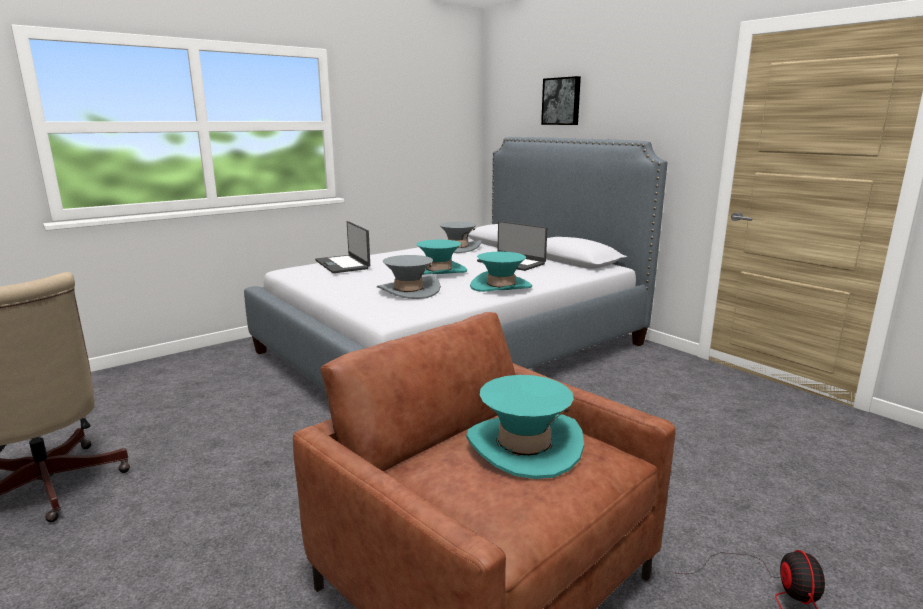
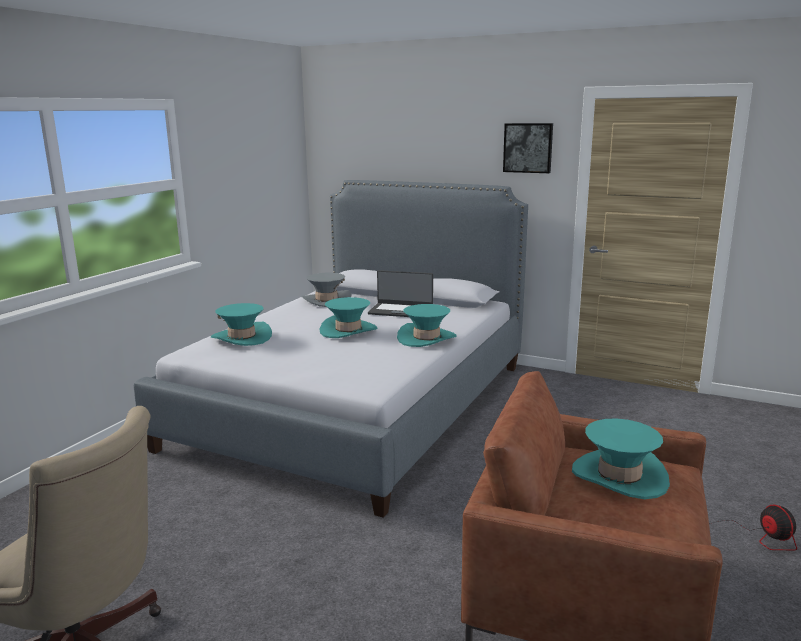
camera: 25 degrees left, 0 degrees up
laptop [315,221,370,273] -> turquoise hat [211,303,272,346]
grey hat [377,255,441,299] -> none
picture [541,76,581,125] -> picture moved to [503,123,553,173]

